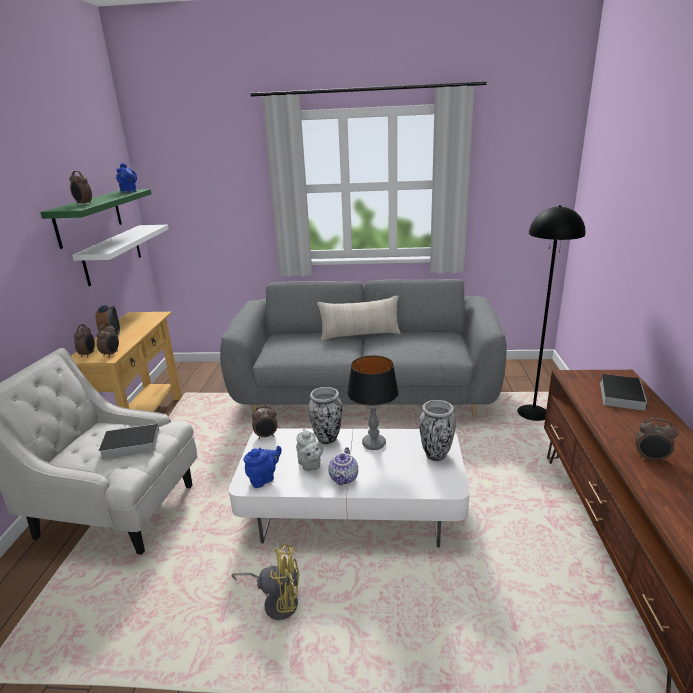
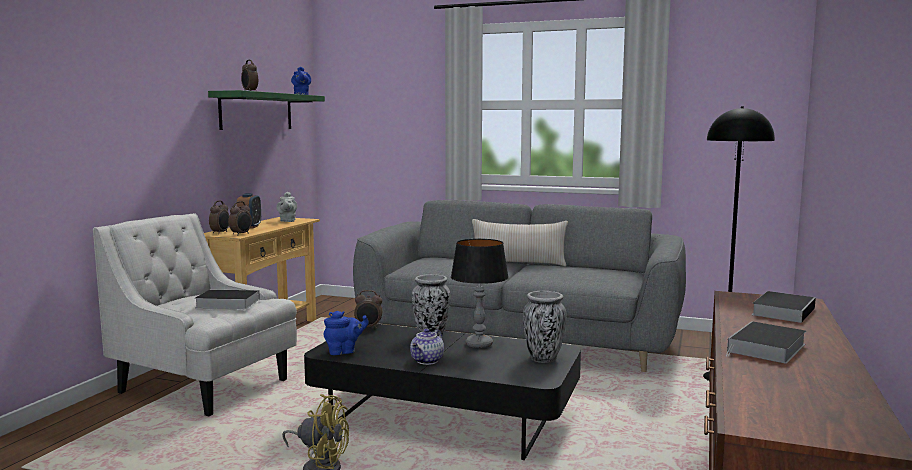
camera: 15 degrees right, 15 degrees down
white shelf [72,225,169,286] -> none
white coffee table [229,428,470,547] -> black coffee table [304,324,581,460]
grey teapot [296,429,323,471] -> grey teapot moved to [276,192,297,222]
alarm clock [635,418,678,463] -> book [726,321,806,364]

